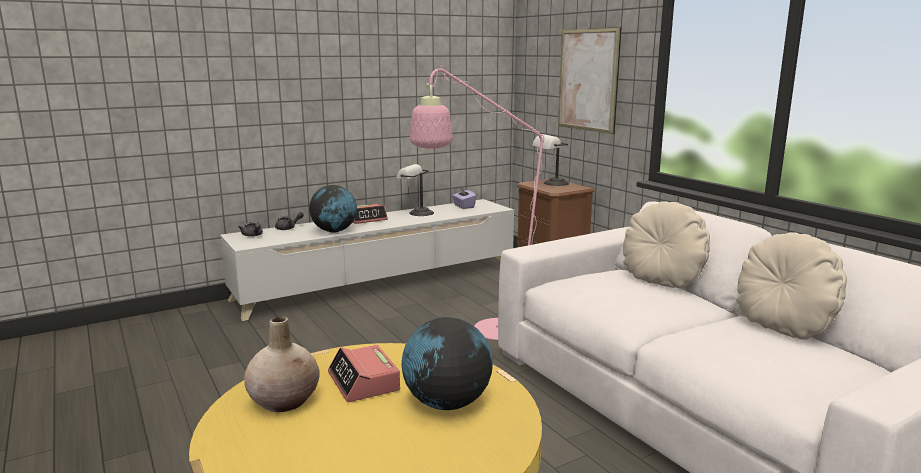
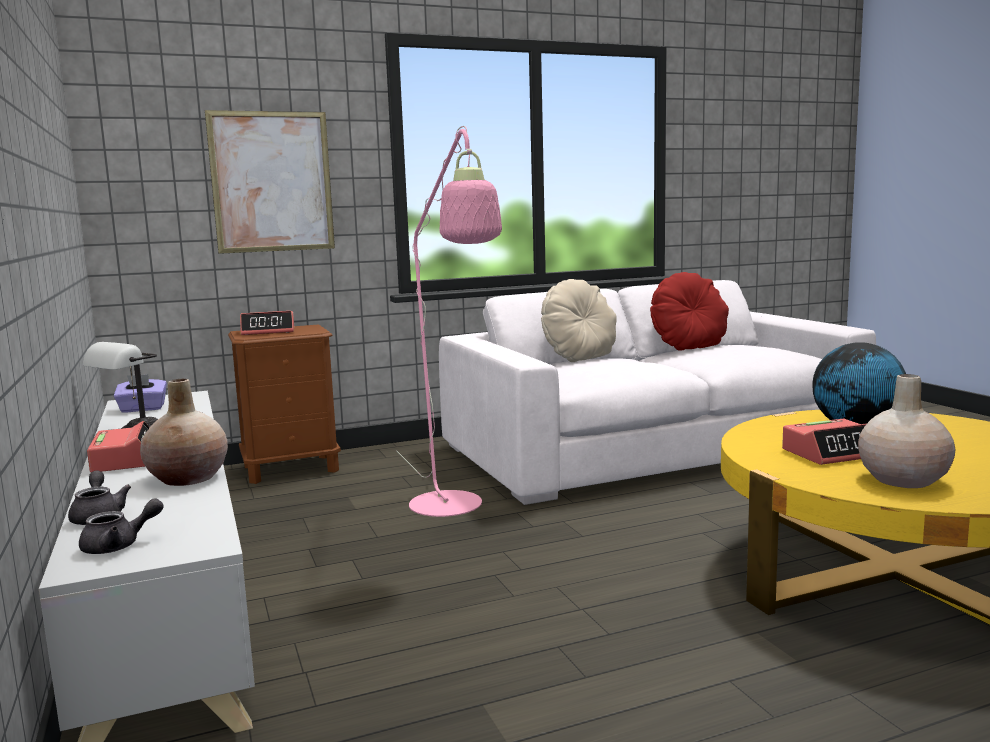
camera: 80 degrees left, 5 degrees down
globe [309,185,357,233] -> beige vase [140,379,228,486]
table lamp [533,134,569,186] -> alarm clock [240,311,294,335]
beige pillow [737,232,847,340] -> red pillow [650,272,729,351]

